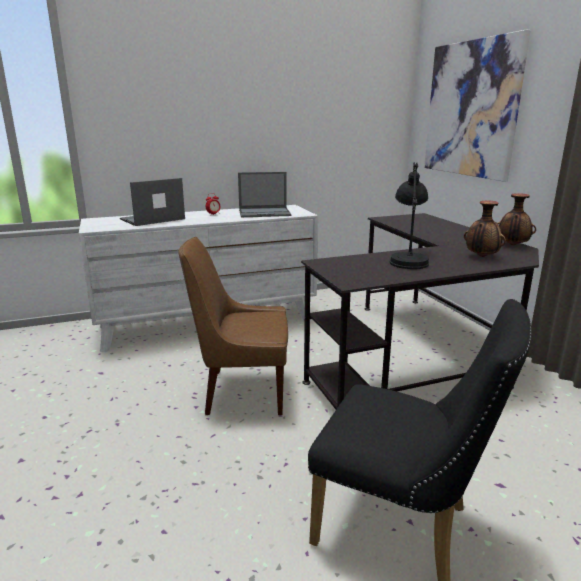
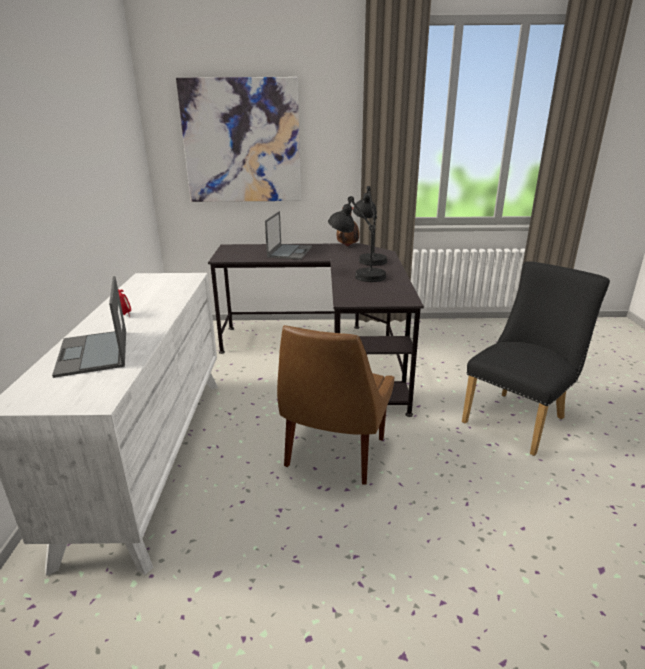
camera: 70 degrees left, 5 degrees up
laptop [238,172,291,217] -> laptop moved to [265,211,312,260]
vase [464,201,506,257] -> black table lamp [353,186,387,266]

